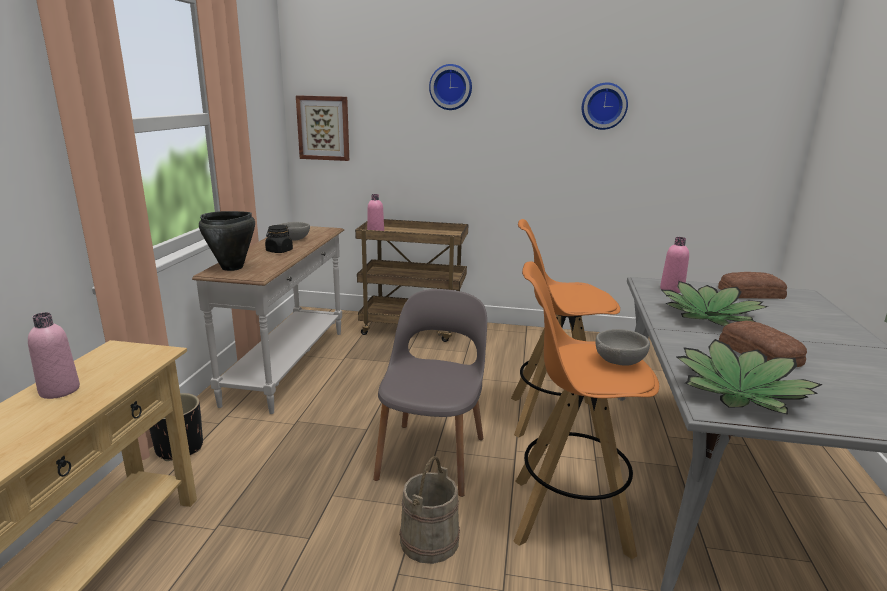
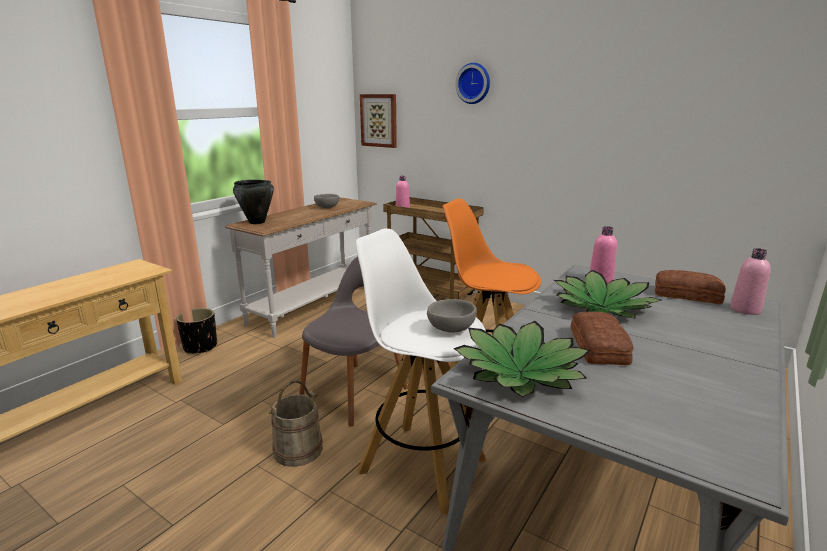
camera: 25 degrees right, 0 degrees up
pink bottle [28,312,80,399] -> pink bottle moved to [730,248,771,315]
black jar [265,225,293,253] -> none
orange stool [513,261,659,559] -> white stool [356,229,486,515]
wall clock [582,83,628,130] -> none

